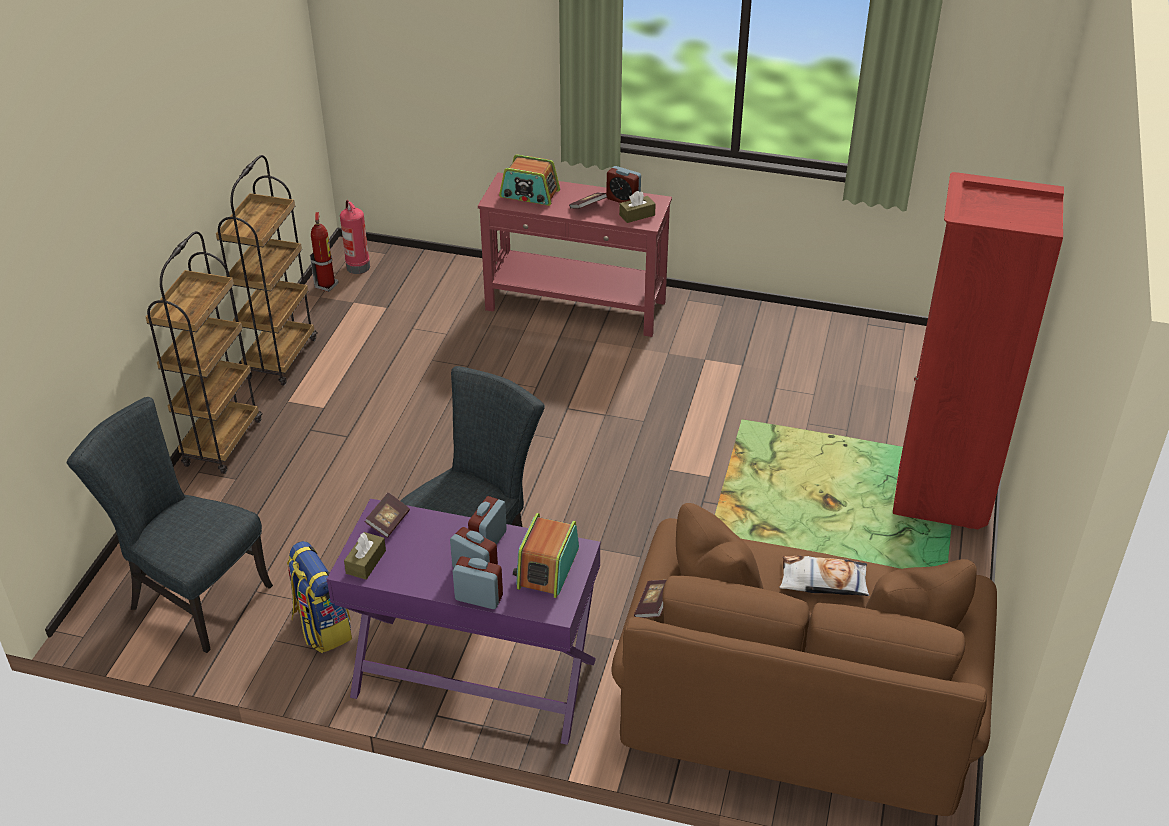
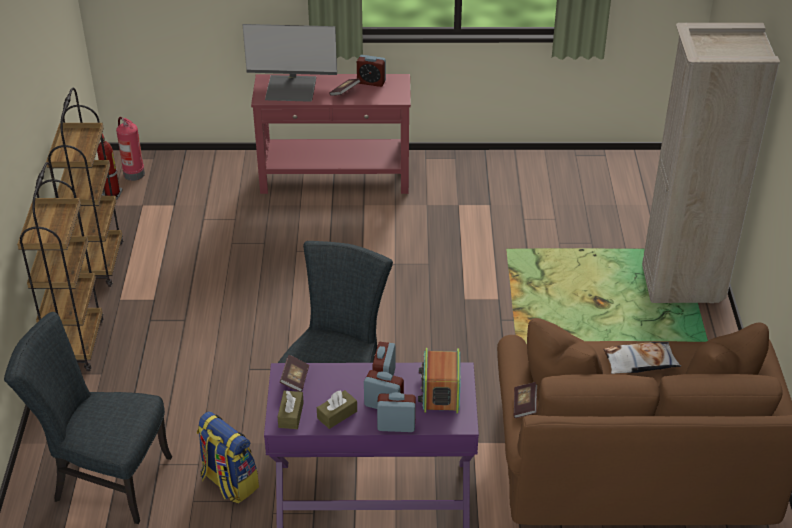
camera: 15 degrees left, 0 degrees up
radio [499,154,560,206] -> monitor [242,24,337,102]
brown tissue box [619,191,656,223] -> brown tissue box moved to [317,390,357,429]
red cabinet [893,172,1064,529] -> beige cabinet [642,23,780,303]

